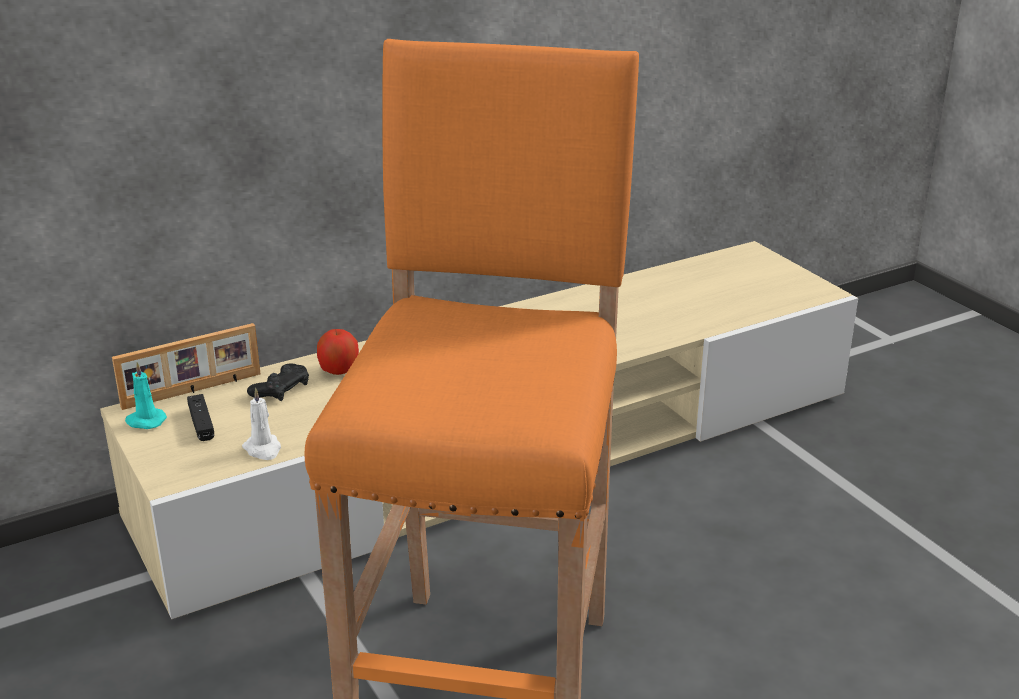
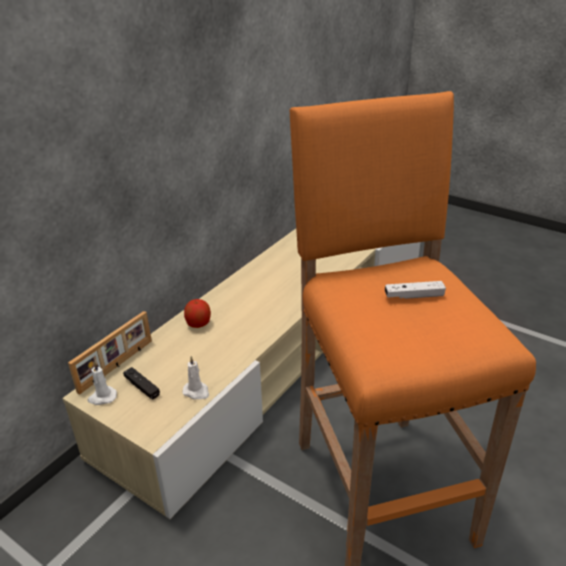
camera: 25 degrees left, 5 degrees up
turquoise candle [125,362,167,429] -> white candle [87,362,117,405]
black game controller [247,363,309,401] -> none
none -> white game controller [385,281,446,299]

